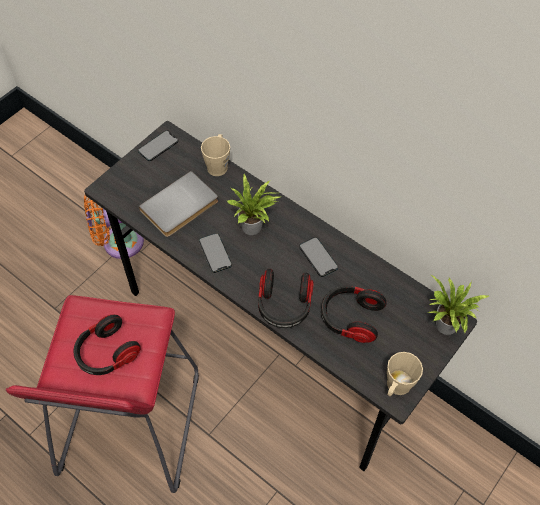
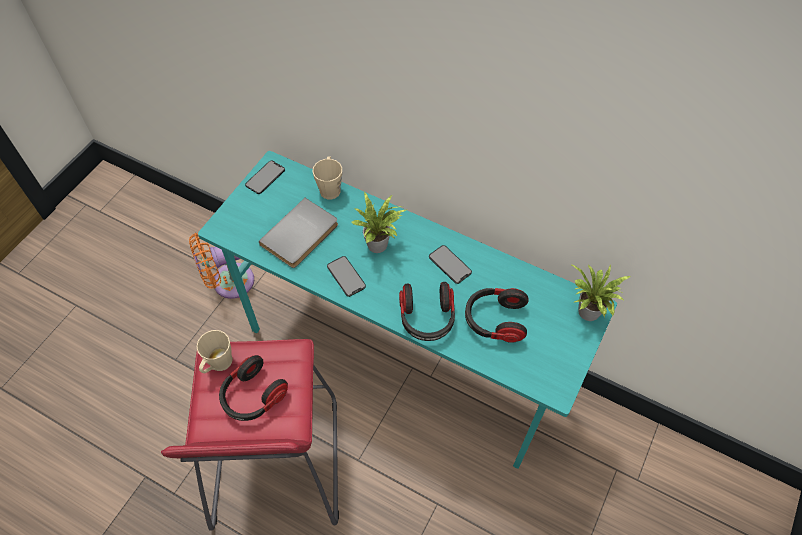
camera: 10 degrees left, 0 degrees up
grey desk [84,121,477,471] -> turquoise desk [198,151,617,469]
beige mug [387,352,423,397] -> beige mug moved to [196,330,233,373]

